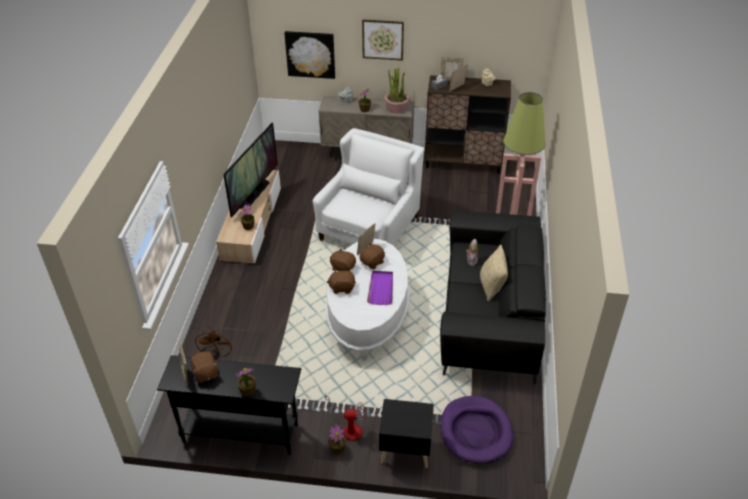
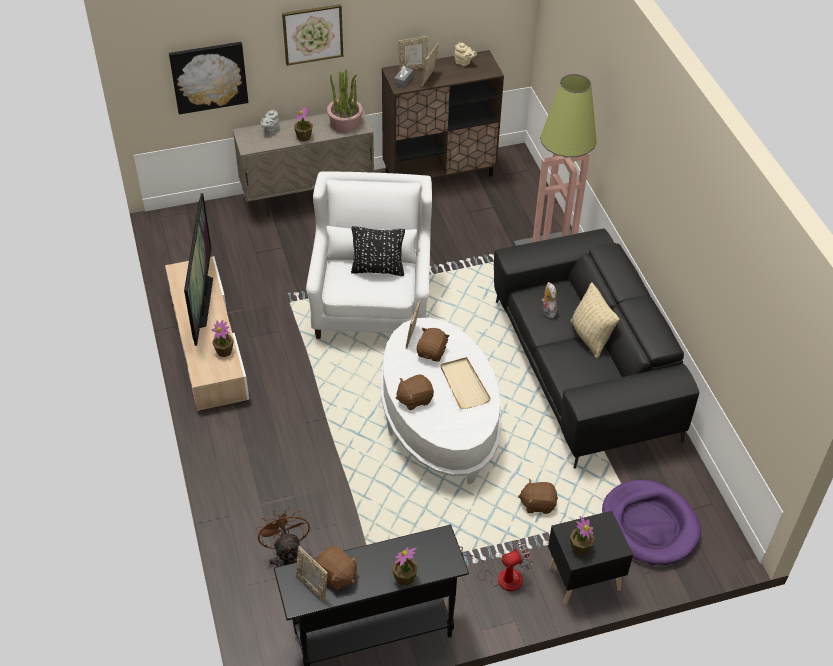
camera: 25 degrees left, 5 degrees up
potted plant [328,425,346,454] -> potted plant moved to [570,516,595,555]
brown plush toy [330,249,356,271] -> brown plush toy moved to [518,479,558,514]
purple tray [367,271,393,305] -> beige tray [440,357,491,409]
none -> black pillow [351,226,405,276]

